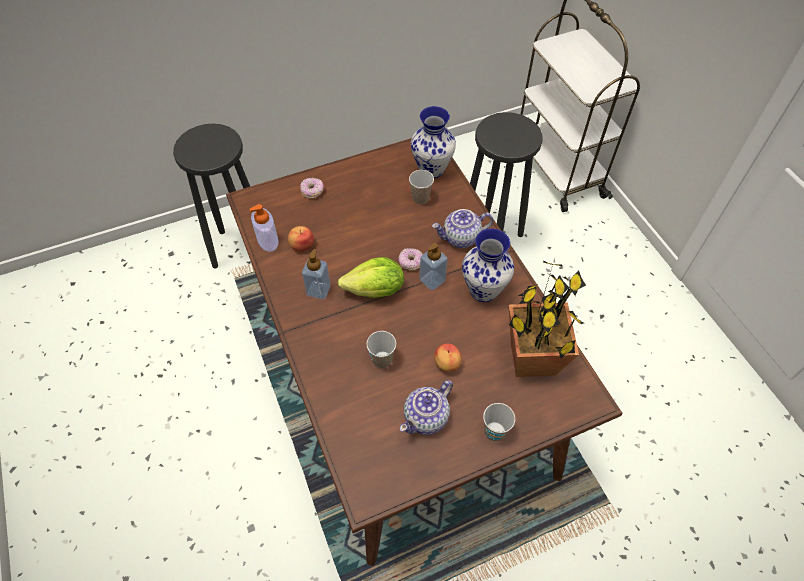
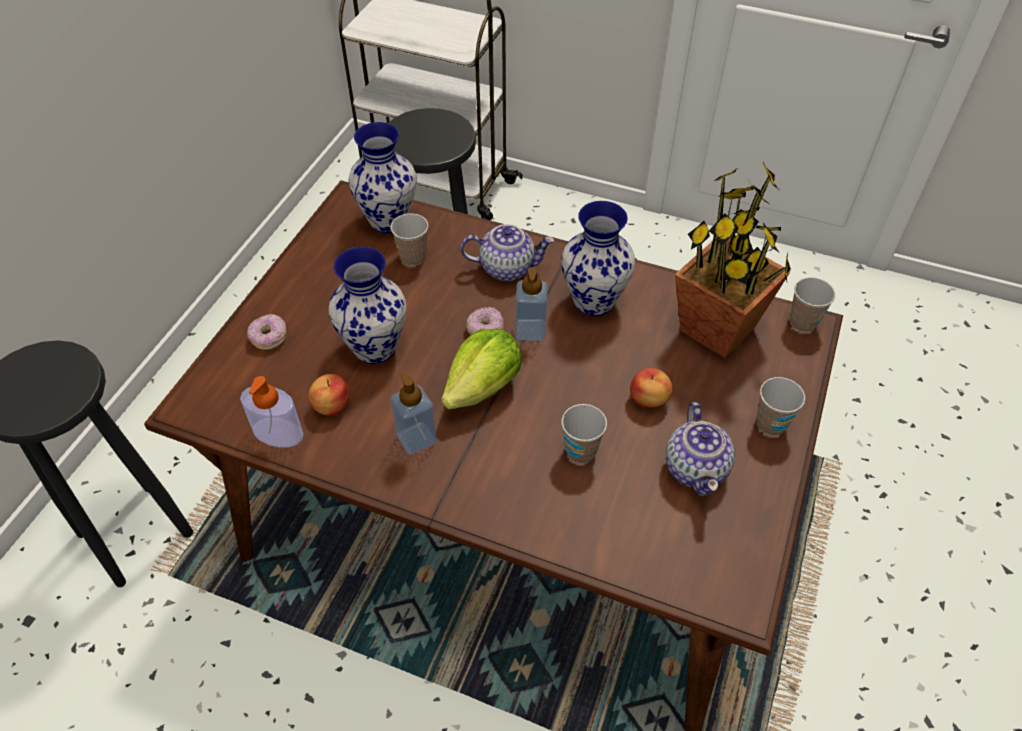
camera: 45 degrees left, 5 degrees down
teapot [432,209,493,248] -> teapot turned 120 degrees counterclockwise [461,224,554,281]
none -> vase [328,247,407,364]
none -> cup [790,277,836,332]

